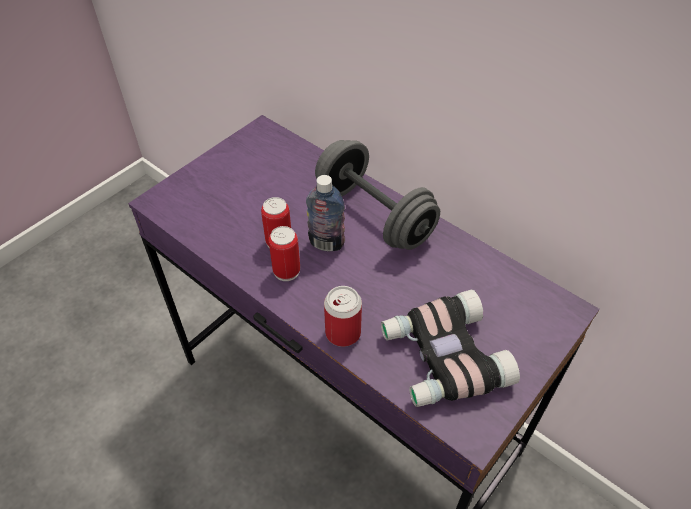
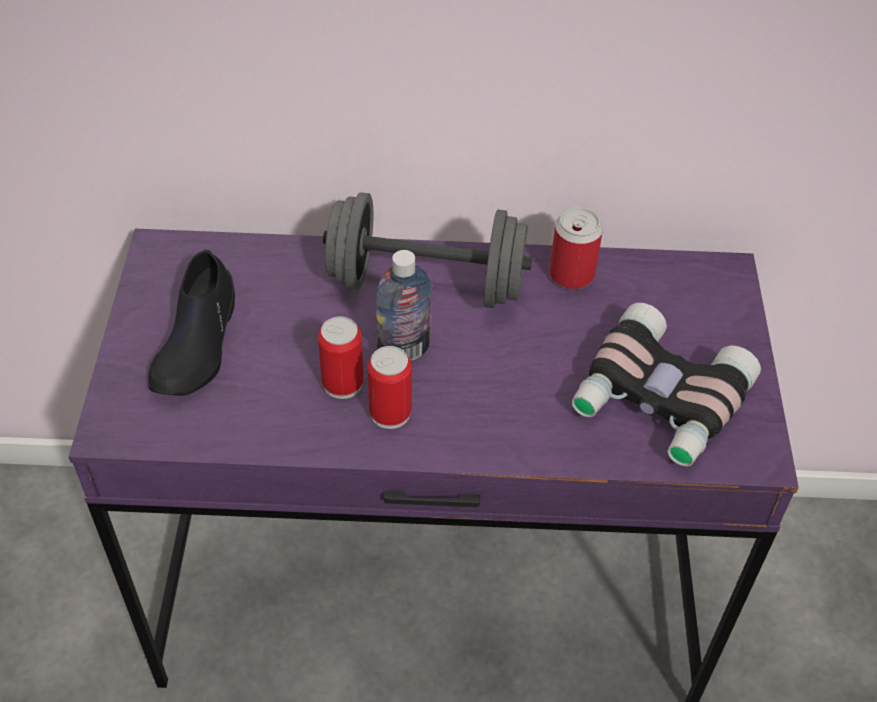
camera: 40 degrees left, 0 degrees up
can [324,286,362,347] -> can moved to [549,207,603,289]
none -> black shoe [148,250,235,396]

